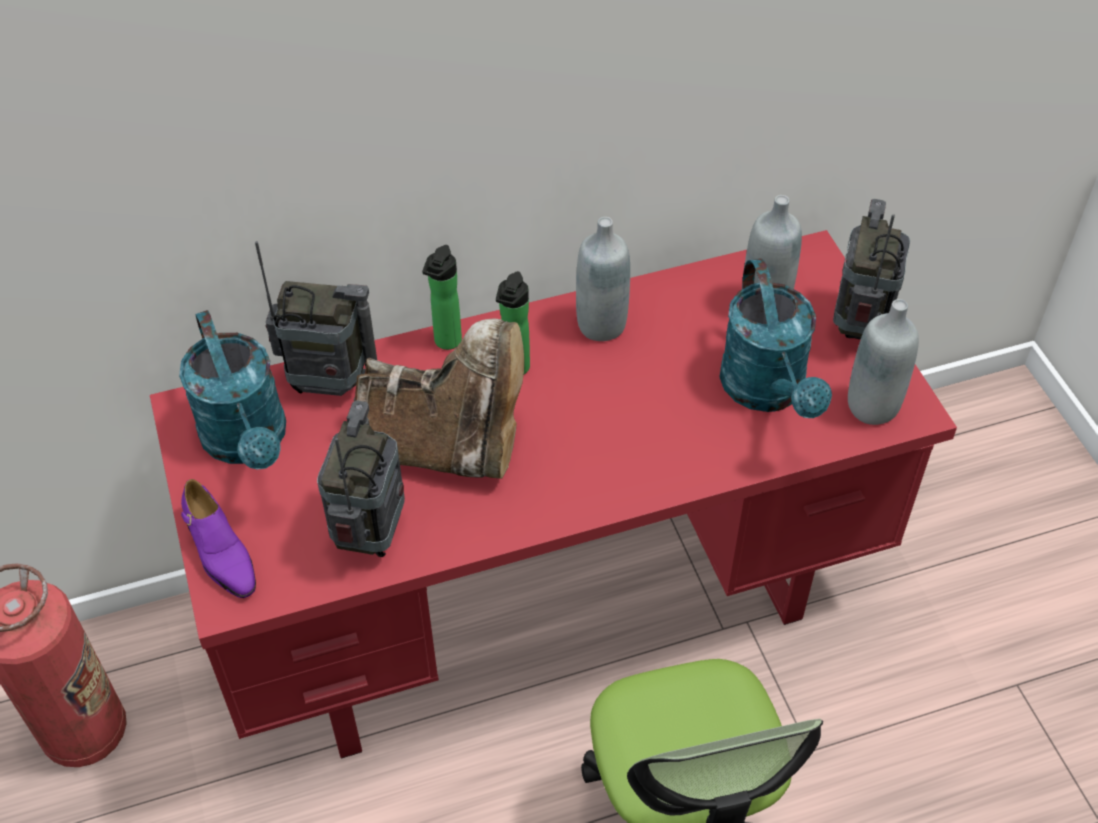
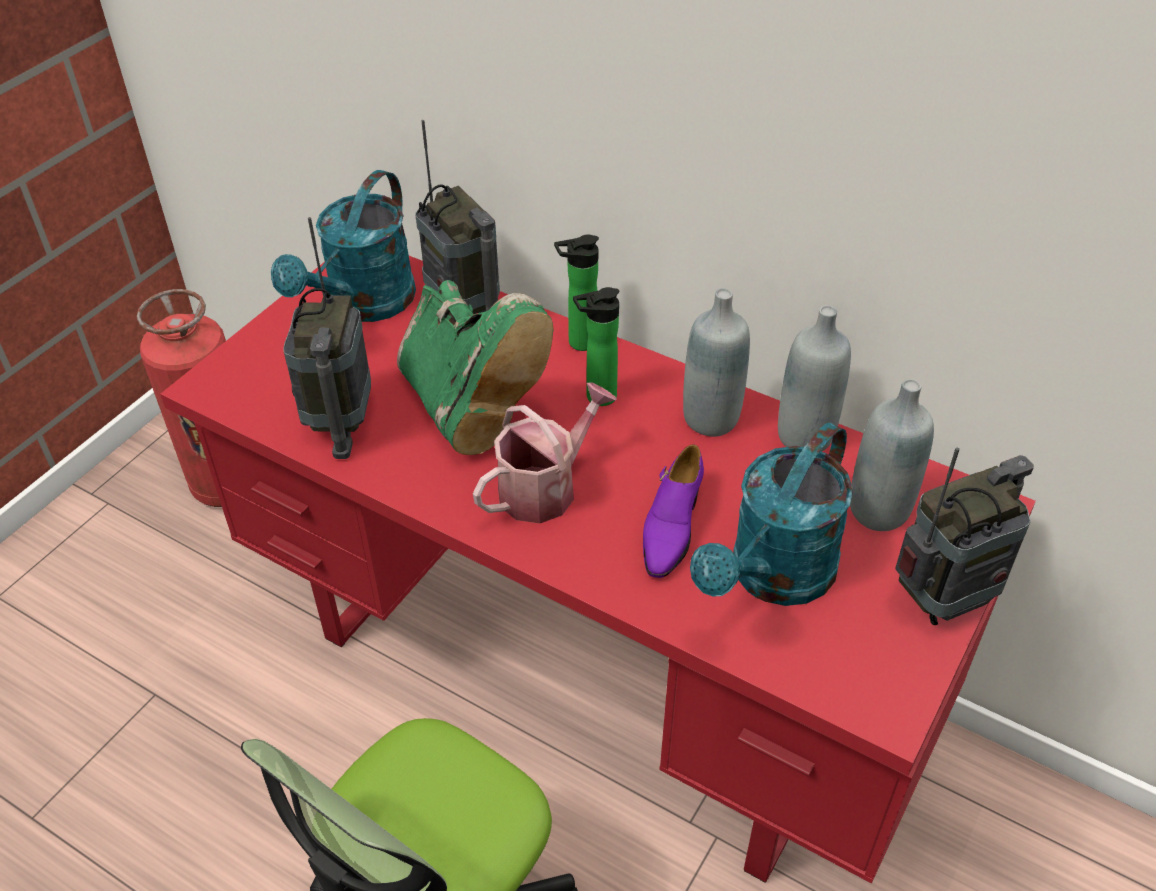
camera: 50 degrees right, 5 degrees down
purple shoe [181,479,256,598] -> purple shoe moved to [643,444,704,578]
radio [317,400,405,557] -> radio turned 120 degrees clockwise [283,217,371,459]
brown boot [354,318,524,479] -> green boot [397,280,553,455]
grey bottle [848,299,919,425] -> grey bottle moved to [778,305,851,451]
none -> watering can [473,382,618,523]

